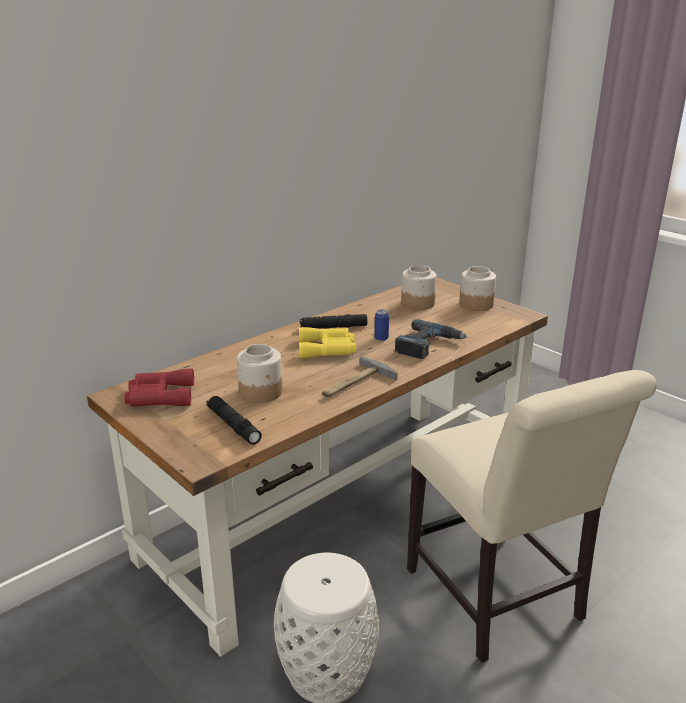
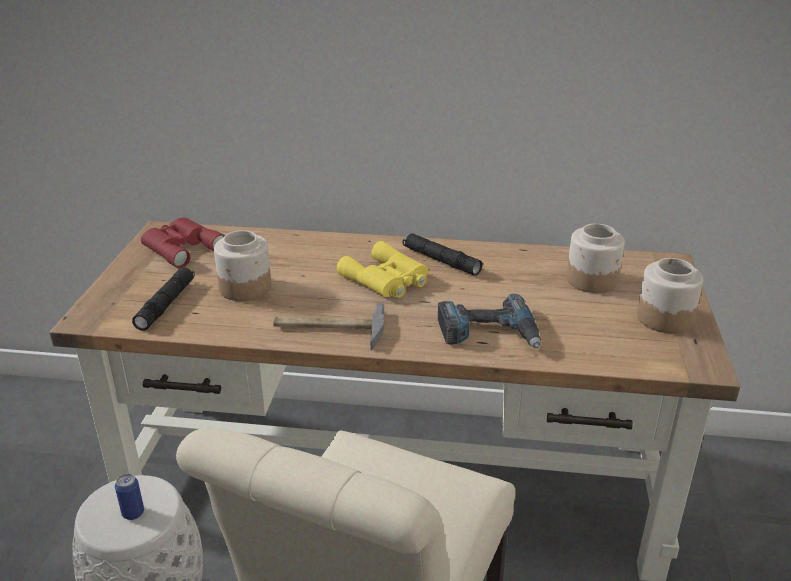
camera: 50 degrees right, 5 degrees up
can [375,309,389,341] -> can moved to [115,473,144,520]

